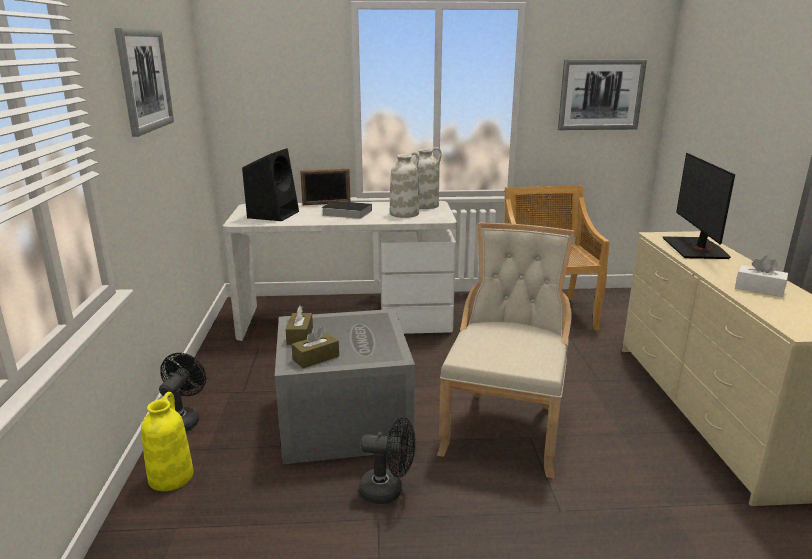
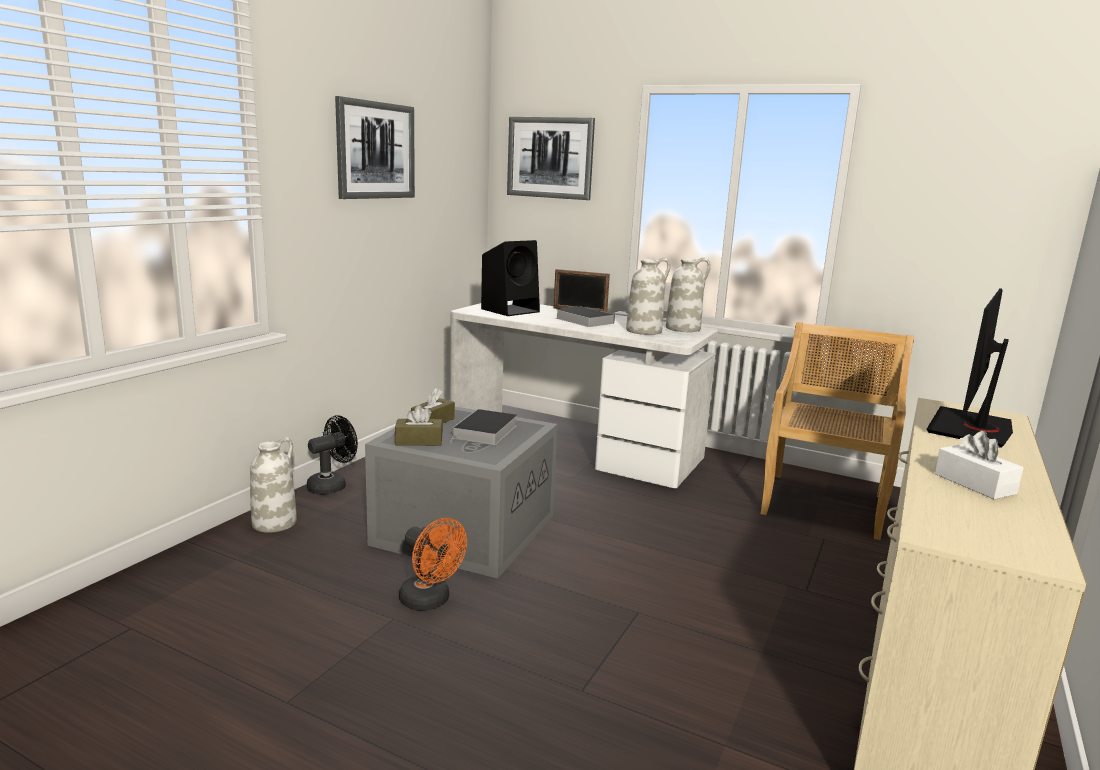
camera: 30 degrees right, 5 degrees down
yellow vase [141,392,193,491] -> white vase [250,437,297,533]
black fan [359,417,415,504] -> orange fan [399,518,467,611]
beige chair [437,223,575,479] -> none
picture [558,60,647,130] -> picture moved to [507,117,595,200]
none -> book [450,409,517,445]

